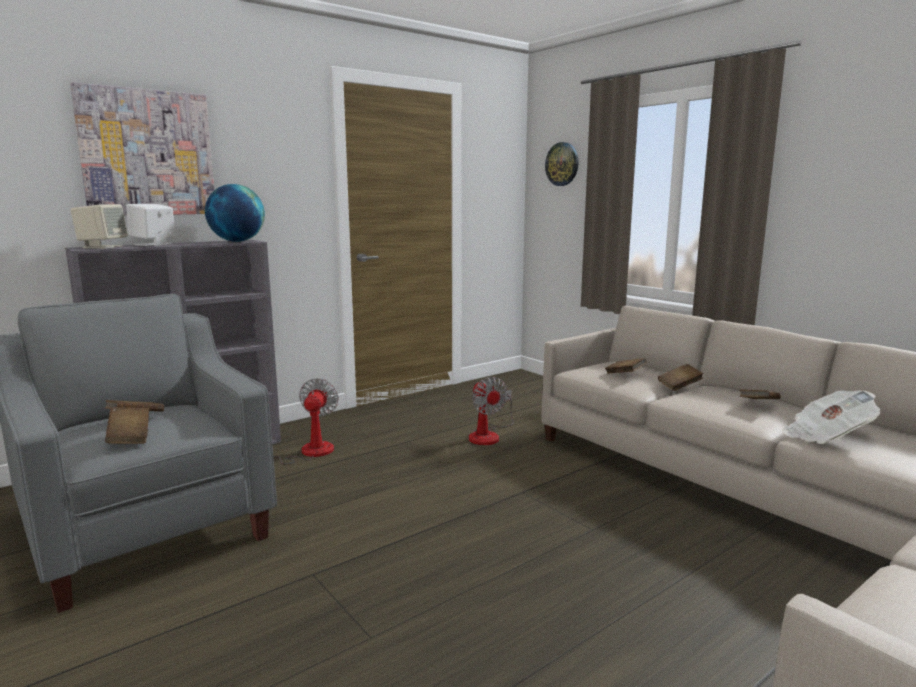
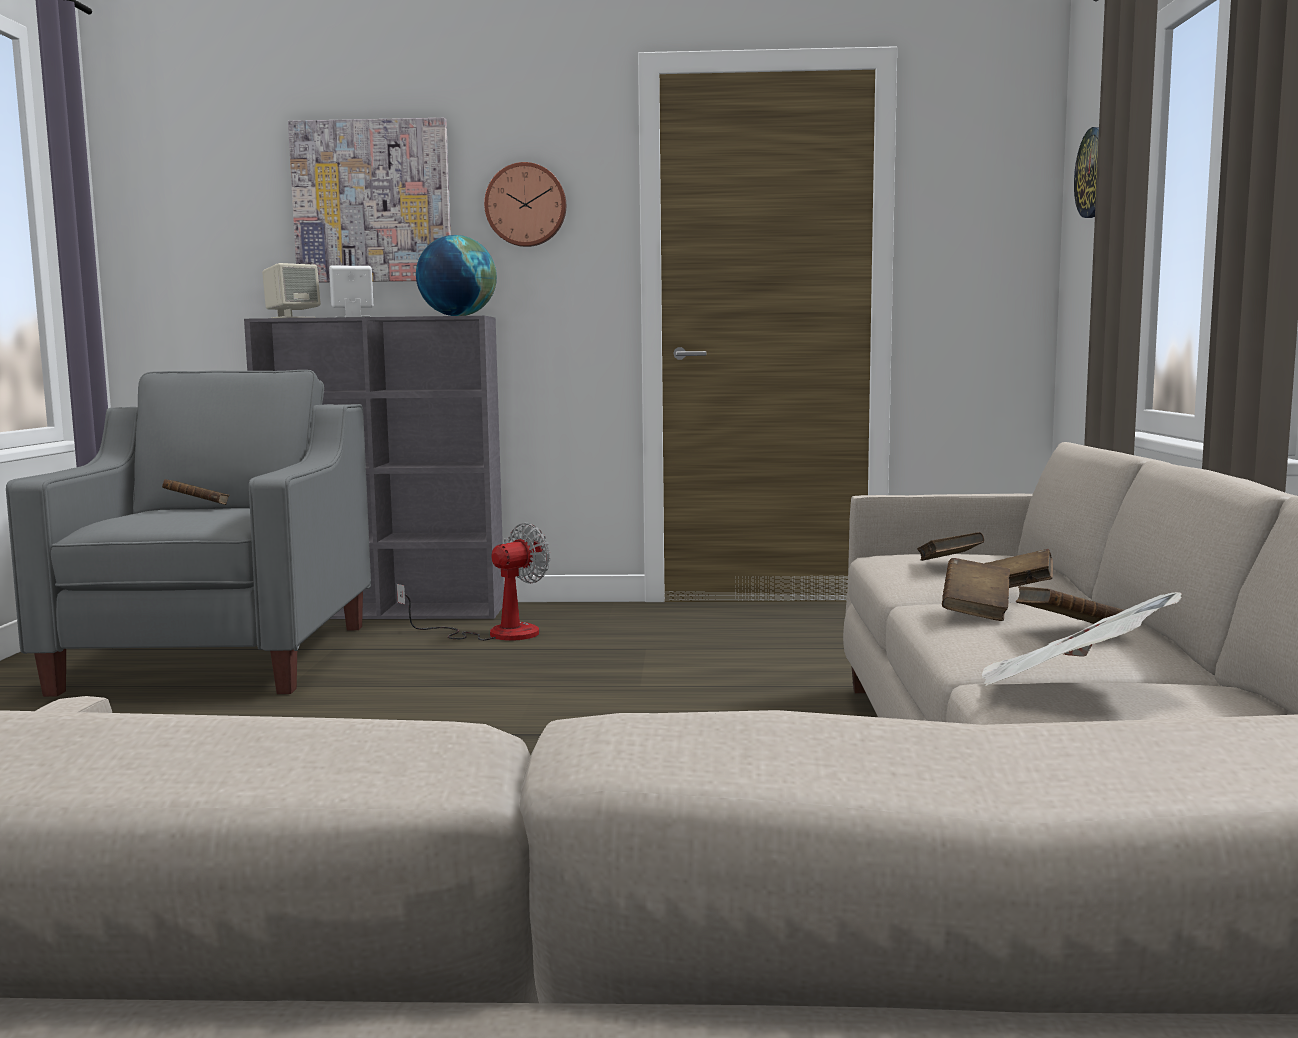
camera: 40 degrees right, 5 degrees down
brown book [105,407,149,444] -> brown book moved to [942,558,1010,621]
fan [469,377,514,445] -> none
none -> wall clock [484,162,566,247]

